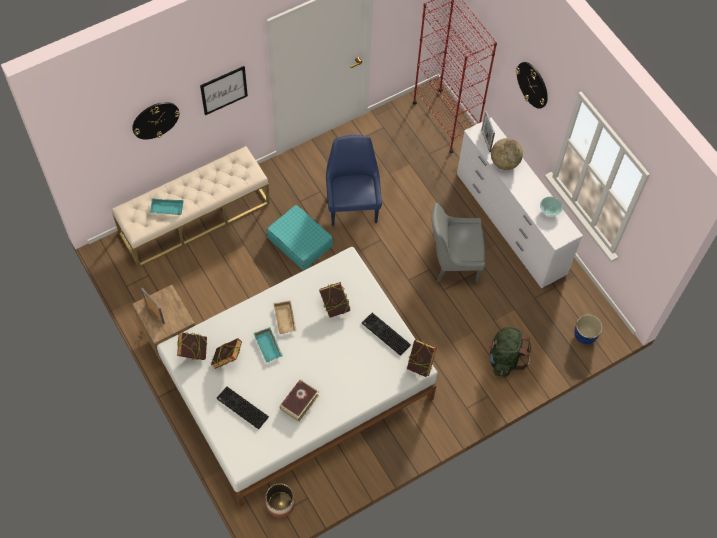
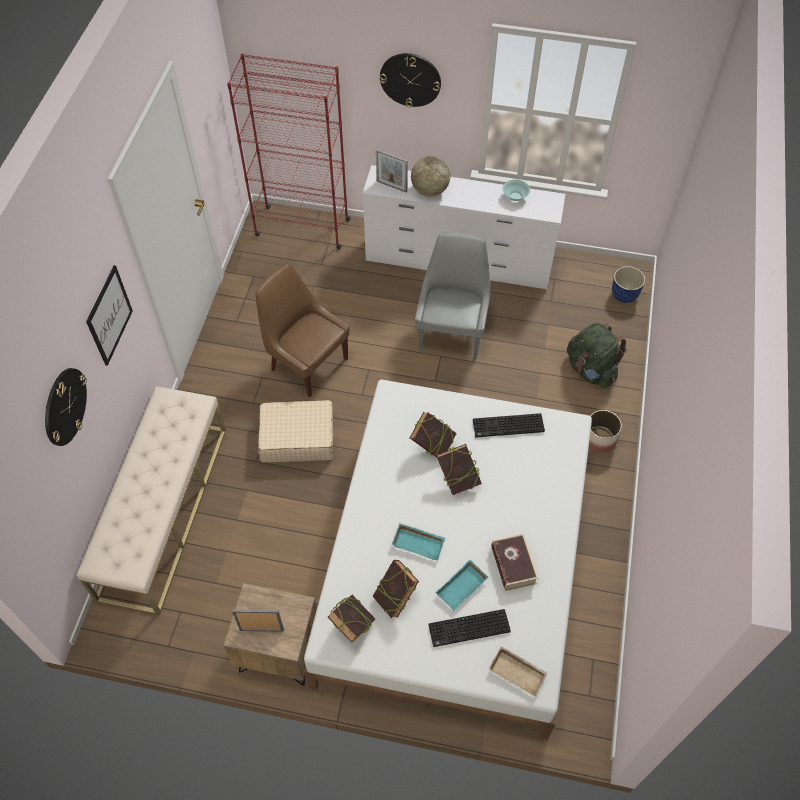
camera: 45 degrees left, 5 degrees down
turquoise tray [150,199,184,215] -> turquoise tray moved to [435,560,488,611]
planter [266,483,294,518] -> planter moved to [589,410,622,453]
turquoise suitcase [267,205,333,270] -> beige suitcase [258,400,333,462]
beige tray [274,301,297,334] -> beige tray moved to [489,646,548,697]
blue chair [326,135,382,226] -> brown chair [255,264,350,397]
book [407,340,436,377] -> book moved to [437,444,482,495]
grey chair [431,203,485,283] -> grey chair turned 150 degrees clockwise [415,233,490,359]

